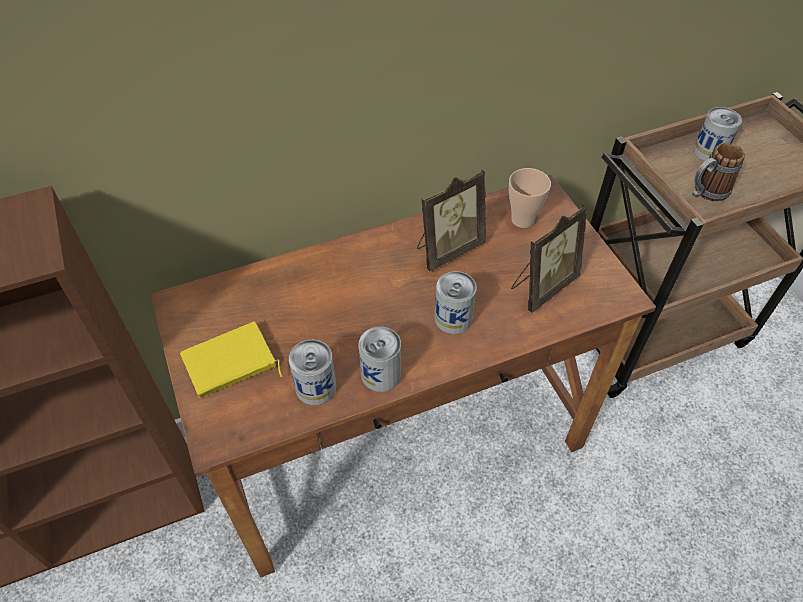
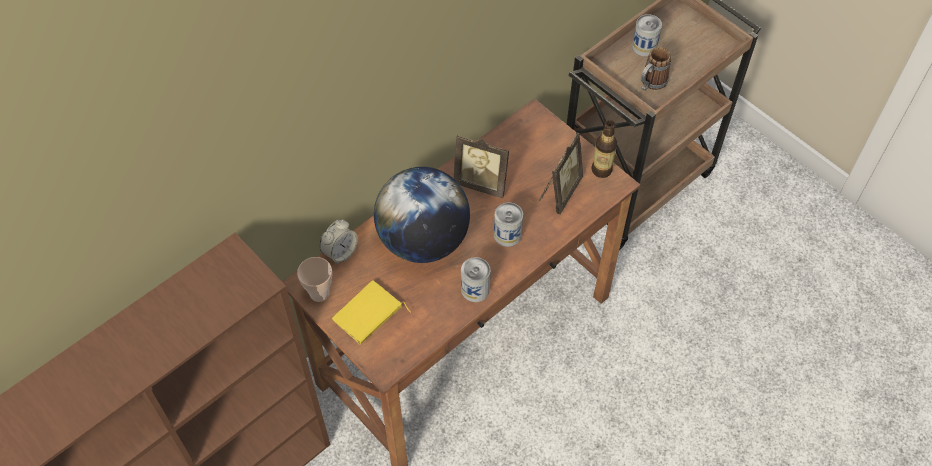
camera: 20 degrees left, 5 degrees up
can [289,340,336,405] -> none
picture frame [417,170,486,271] -> picture frame turned 75 degrees clockwise [454,134,509,199]
cup [509,168,551,228] -> cup moved to [297,257,332,302]
none -> alarm clock [320,220,358,265]
none -> globe [374,167,470,263]
none -> bottle [591,120,617,178]

